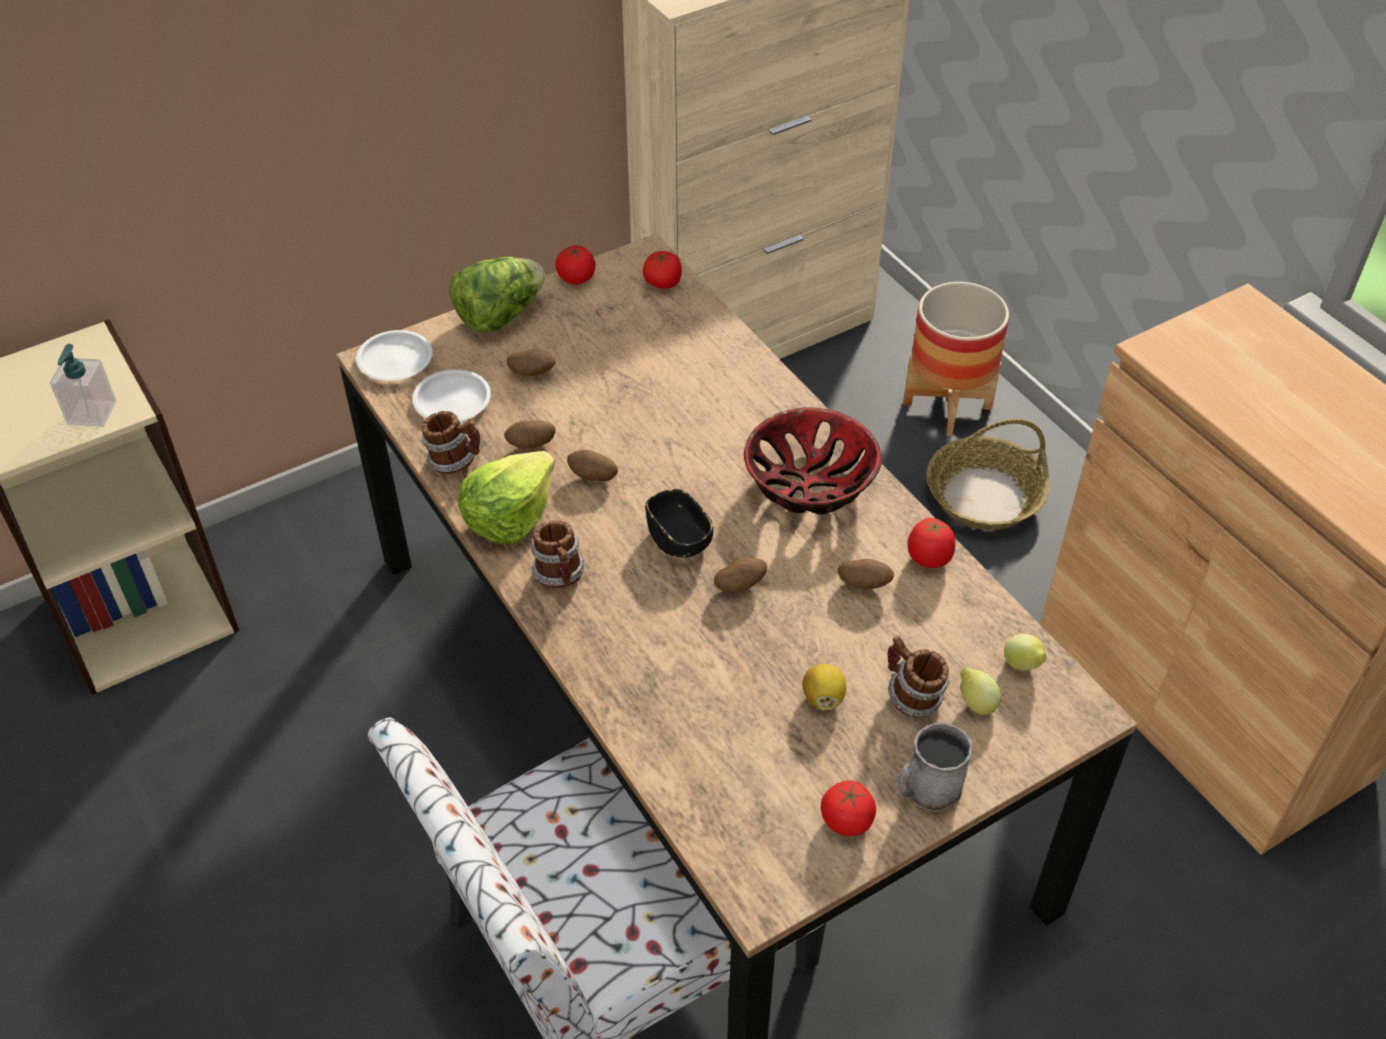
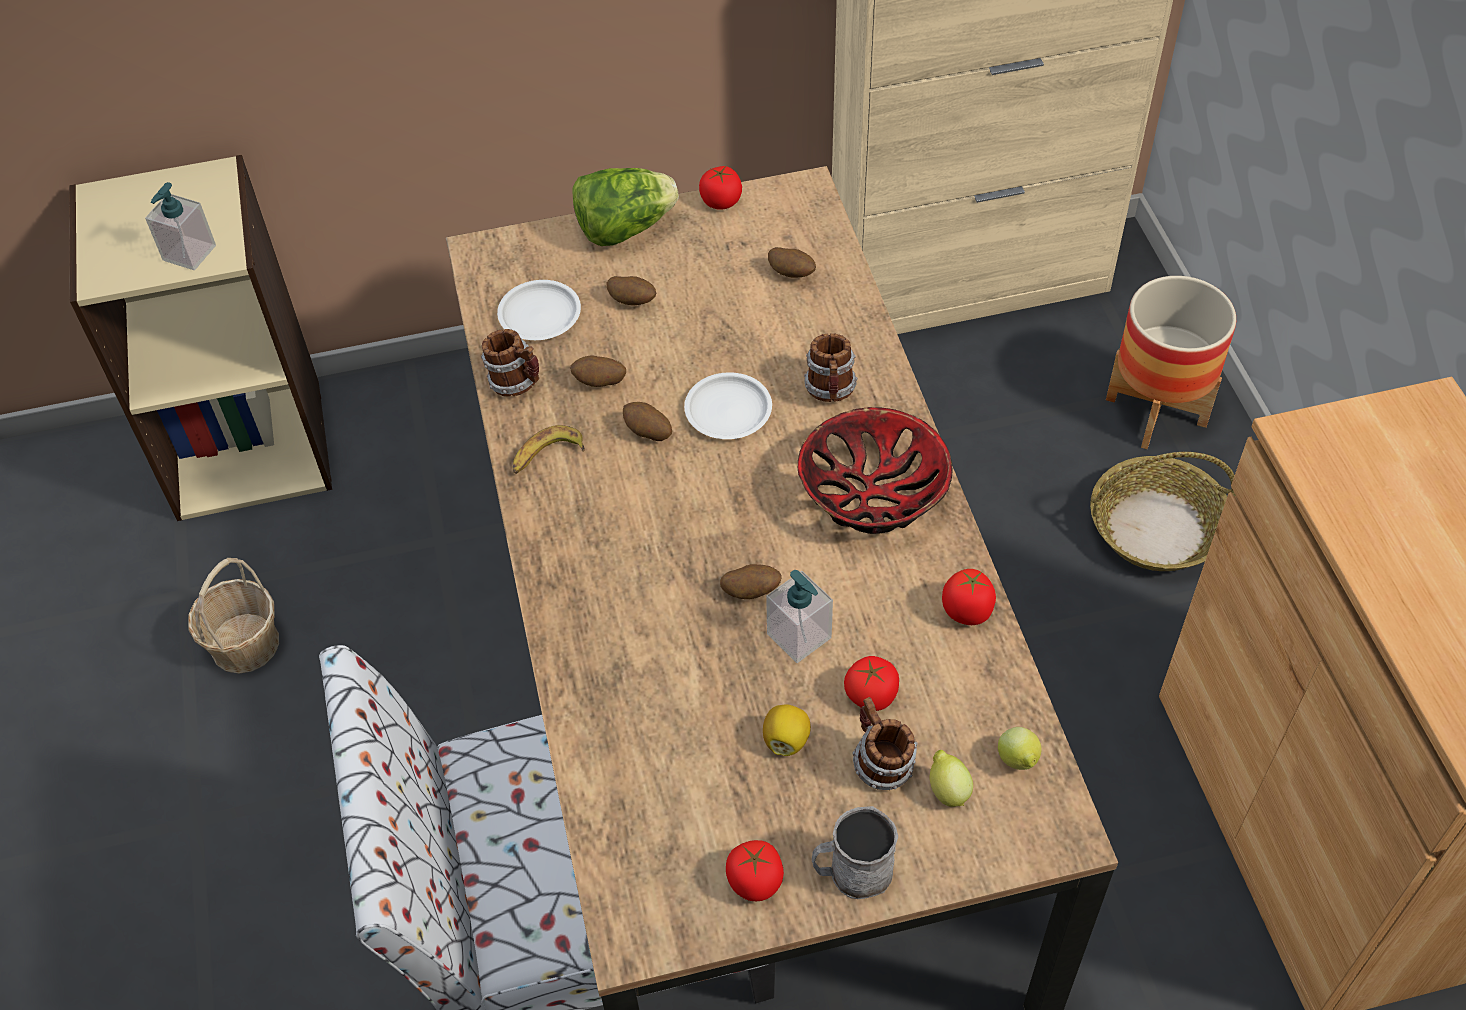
camera: 20 degrees right, 5 degrees up
white plate [356,330,433,381] -> white plate moved to [684,372,772,439]
lettuce [458,451,555,544] -> banana [513,425,585,474]
mug [530,521,584,589] -> mug moved to [804,333,858,402]
tomato [643,251,682,289] -> tomato moved to [844,656,899,711]
black bowl [645,489,713,557] -> none
potato [838,559,894,589] -> potato moved to [768,247,816,278]
none -> basket [188,558,279,674]
none -> soap dispenser [766,570,833,663]

